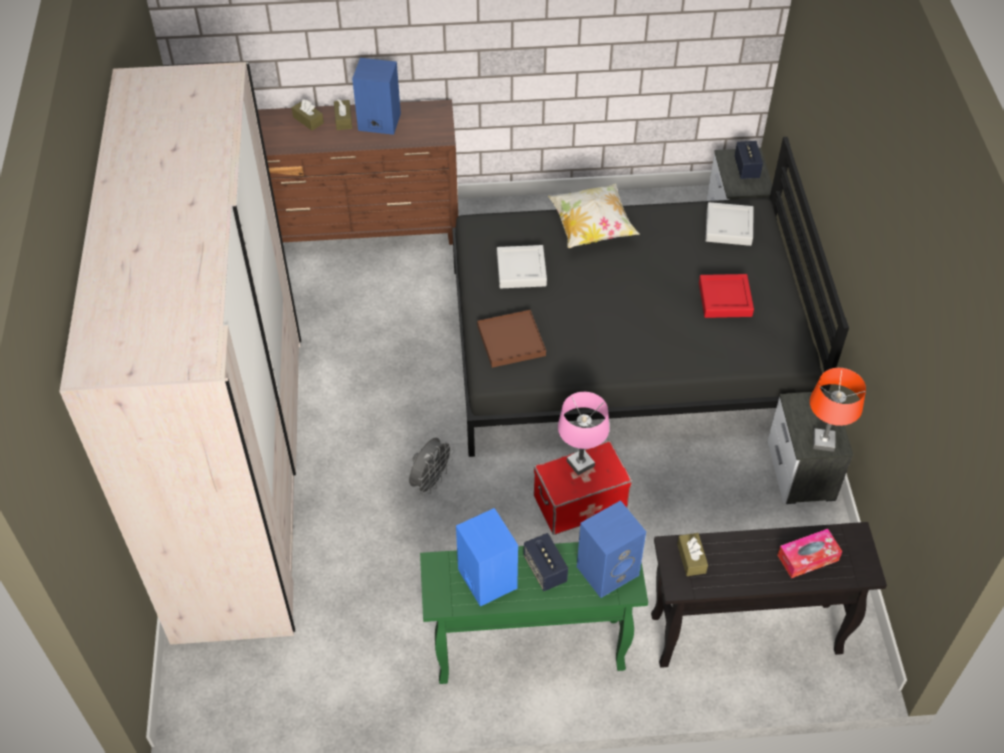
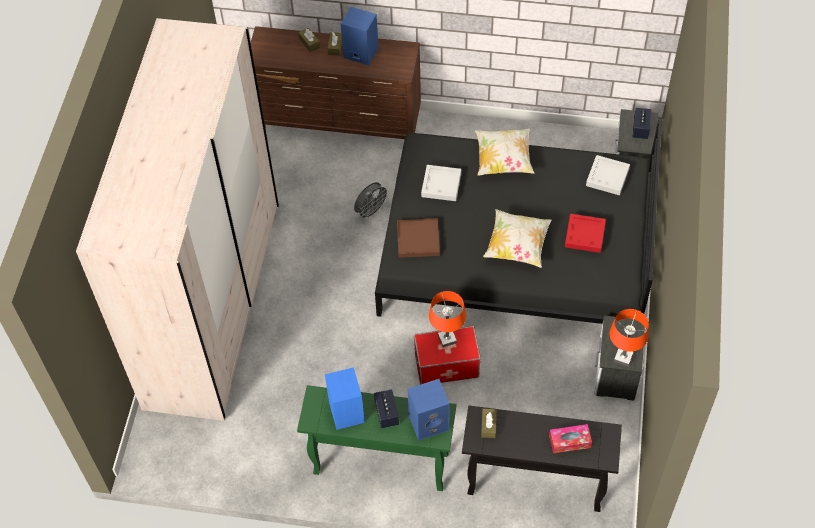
camera: 15 degrees right, 5 degrees up
grey fan [409,437,455,496] -> grey fan moved to [354,182,390,220]
pink table lamp [558,392,609,475] -> orange table lamp [429,291,466,347]
none -> pillow [483,209,552,268]

